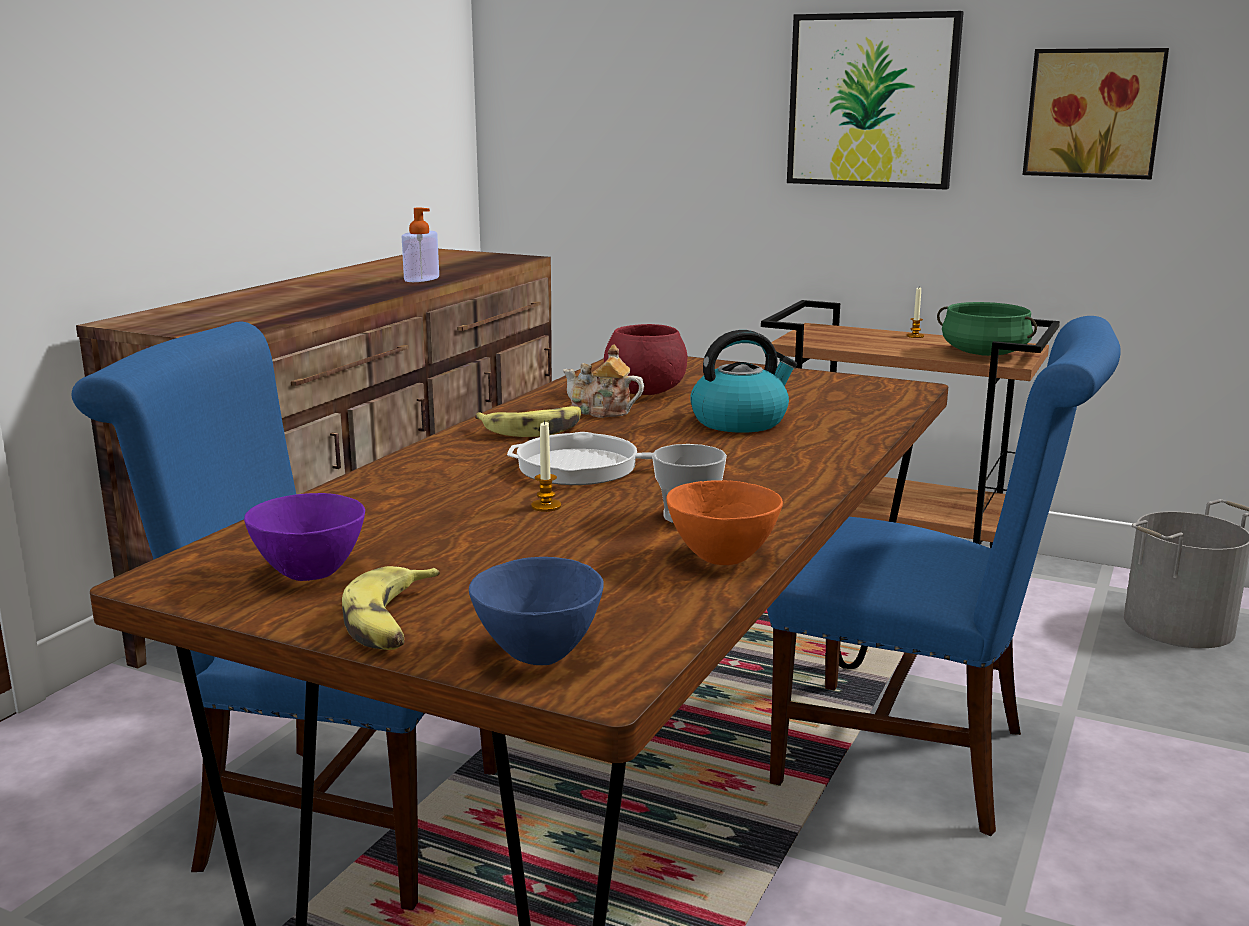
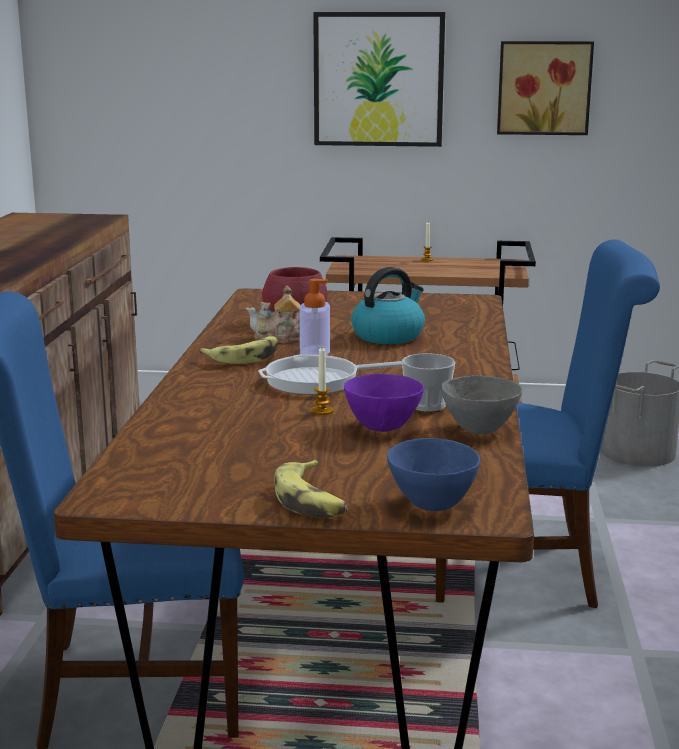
camera: 20 degrees left, 0 degrees up
purple bowl [244,493,365,581] -> purple bowl moved to [344,374,424,432]
soap dispenser [402,208,439,282] -> soap dispenser moved to [299,279,330,355]
orange bowl [666,480,783,565] -> grey bowl [441,375,522,434]
green cooking pot [937,302,1037,356] -> none

